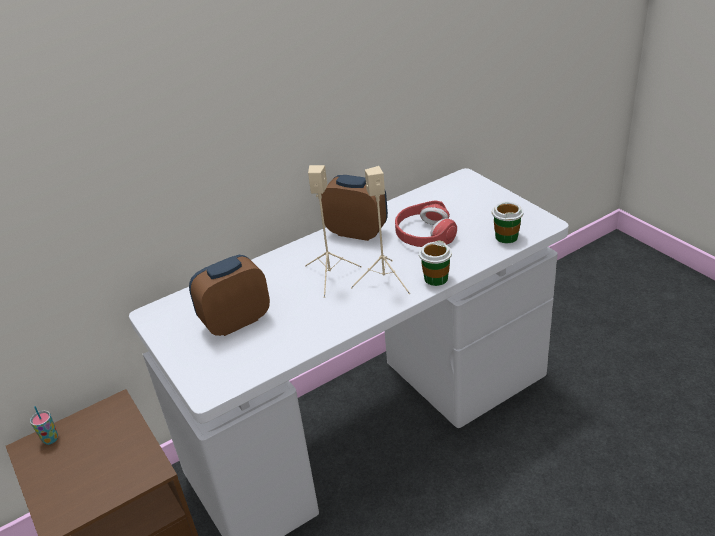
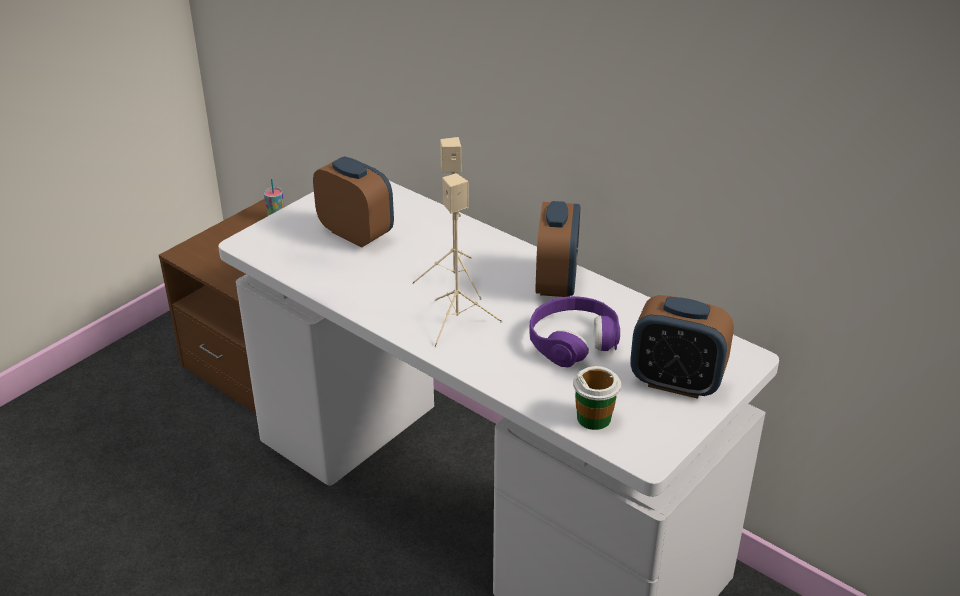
camera: 70 degrees right, 0 degrees up
red headphones [395,200,457,247] -> purple headphones [529,296,620,367]
cup [419,240,452,286] -> none
none -> alarm clock [630,295,734,399]

